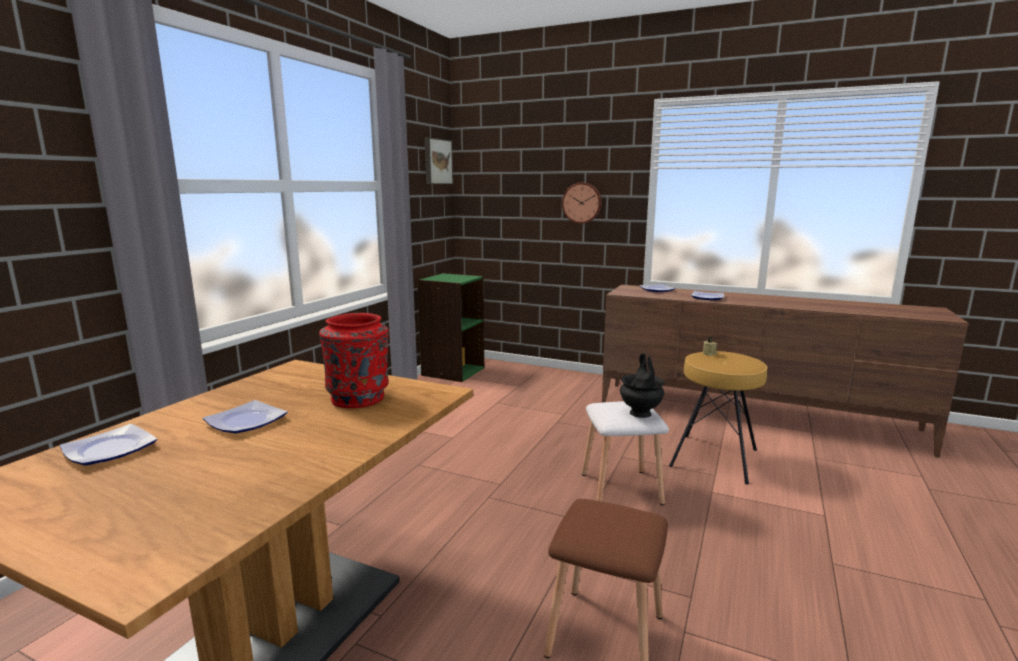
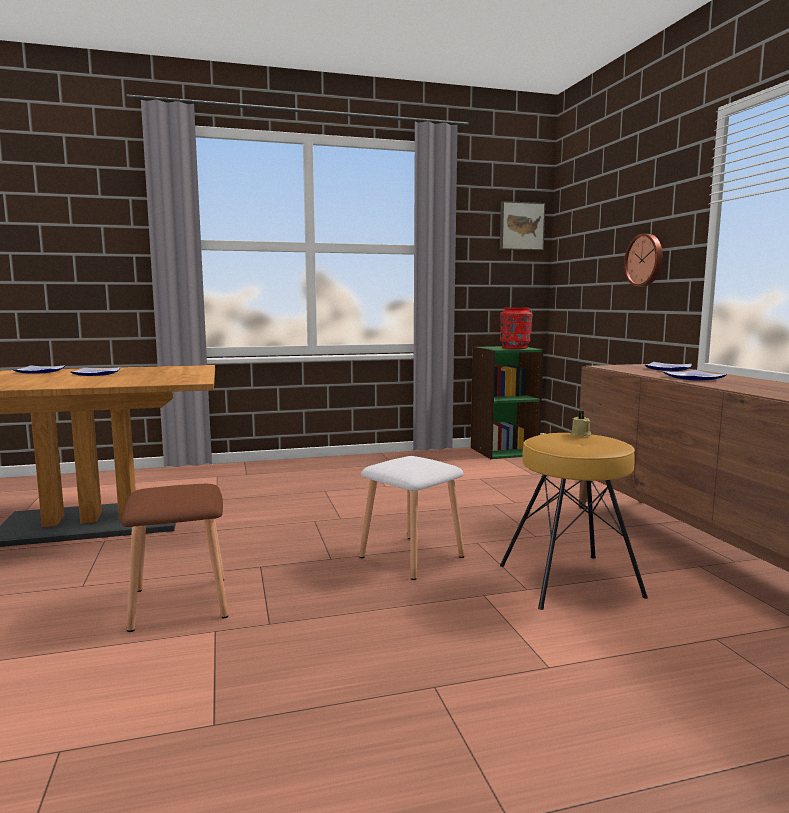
camera: 50 degrees right, 5 degrees down
red vase [319,313,389,408] -> red vase moved to [500,307,533,349]
black vase [620,354,665,418] -> none

